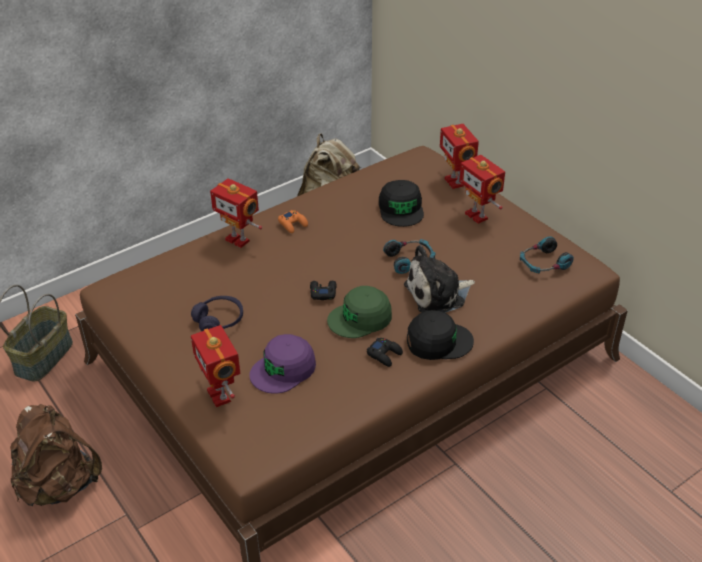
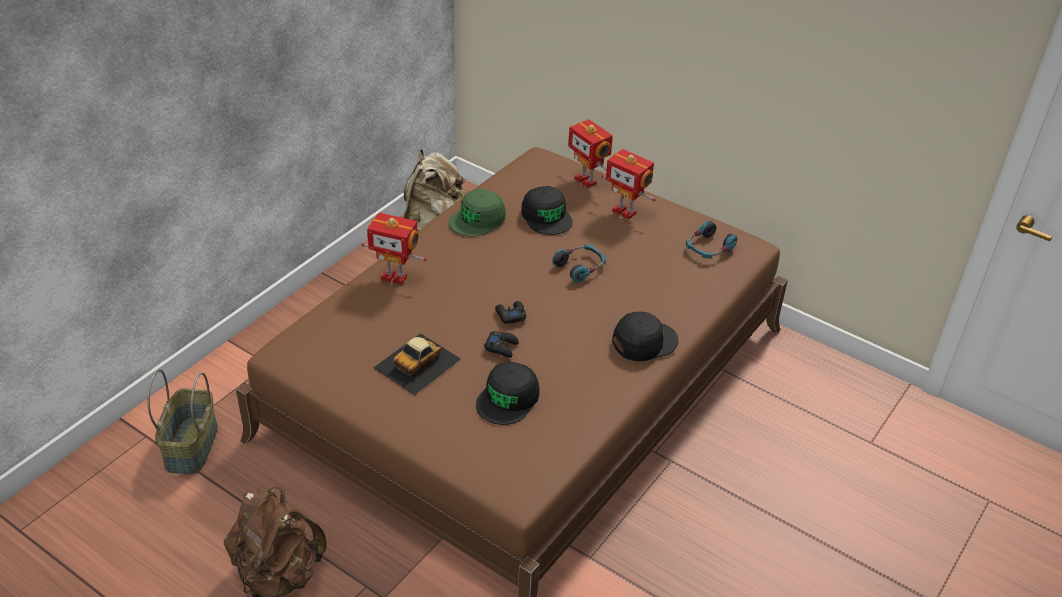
camera: 20 degrees left, 0 degrees up
purple headphones [191,296,243,331] -> toy car [373,333,461,395]
toy robot [191,325,240,407] -> none
purple cap [249,334,316,394] -> black cap [476,362,539,425]
orange game controller [278,210,308,233] -> none
green cap [327,286,392,338] -> green cap moved to [449,189,506,236]
black game controller [367,338,403,367] -> black game controller moved to [484,331,519,358]
plush toy [404,245,475,313] -> none

